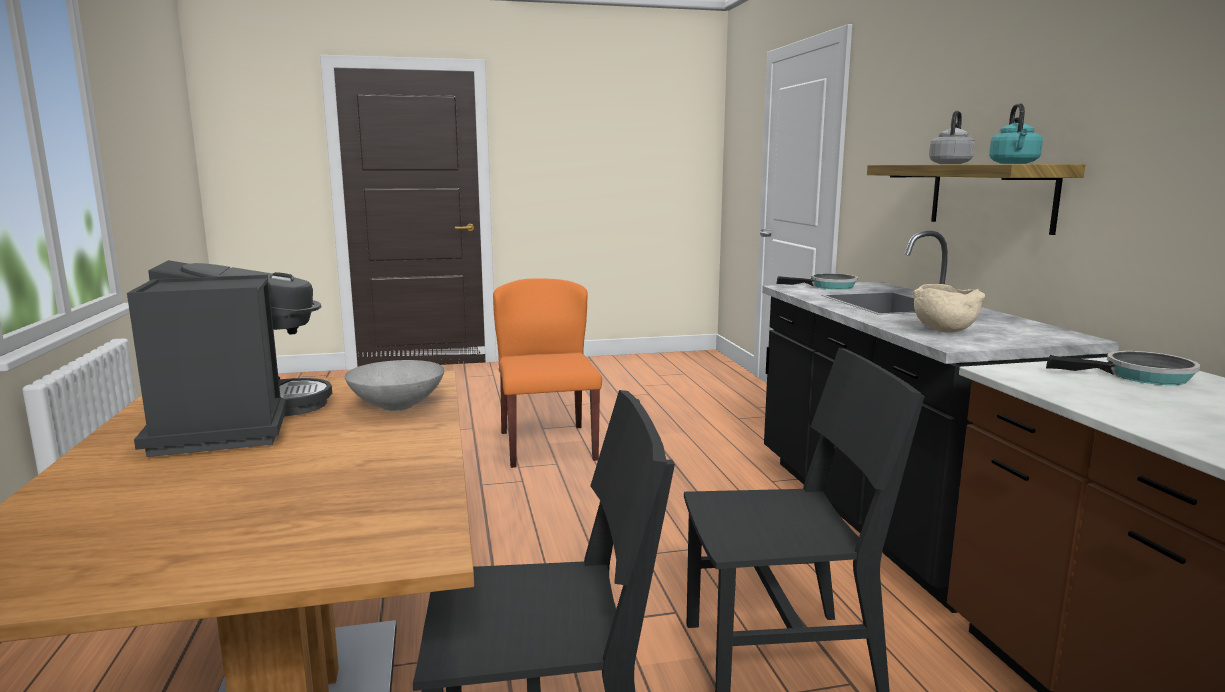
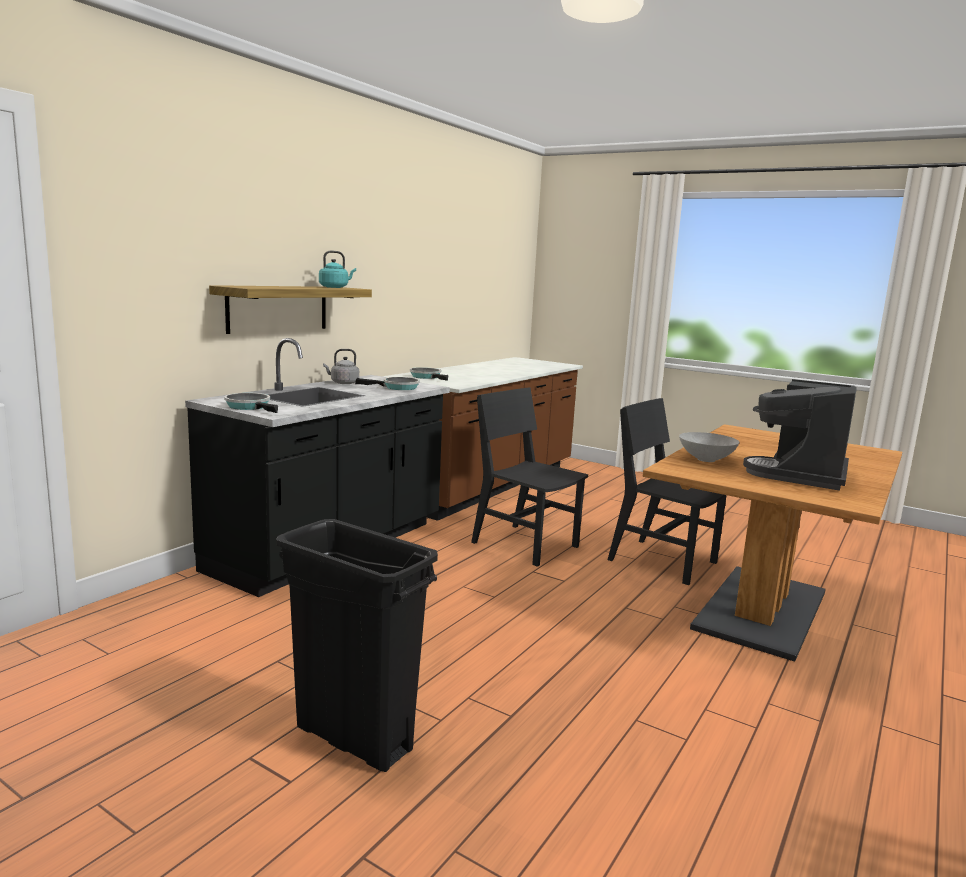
camera: 135 degrees left, 0 degrees up
orange chair [493,278,602,468] -> black trash can [276,519,438,772]
beige bowl [913,284,985,333] -> frying pan [355,377,420,390]
grey kettle [929,111,975,164] -> grey kettle moved to [323,349,359,384]

